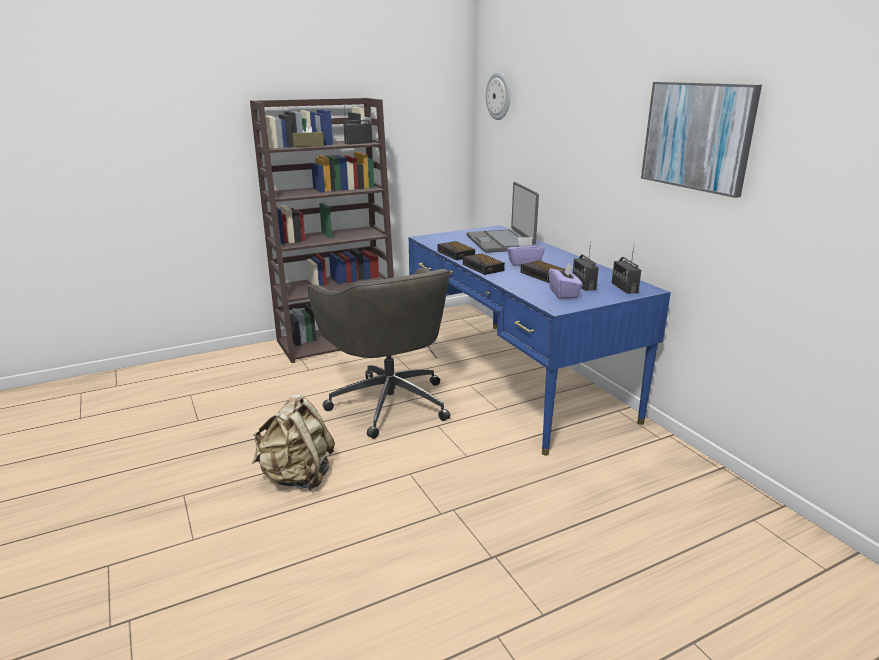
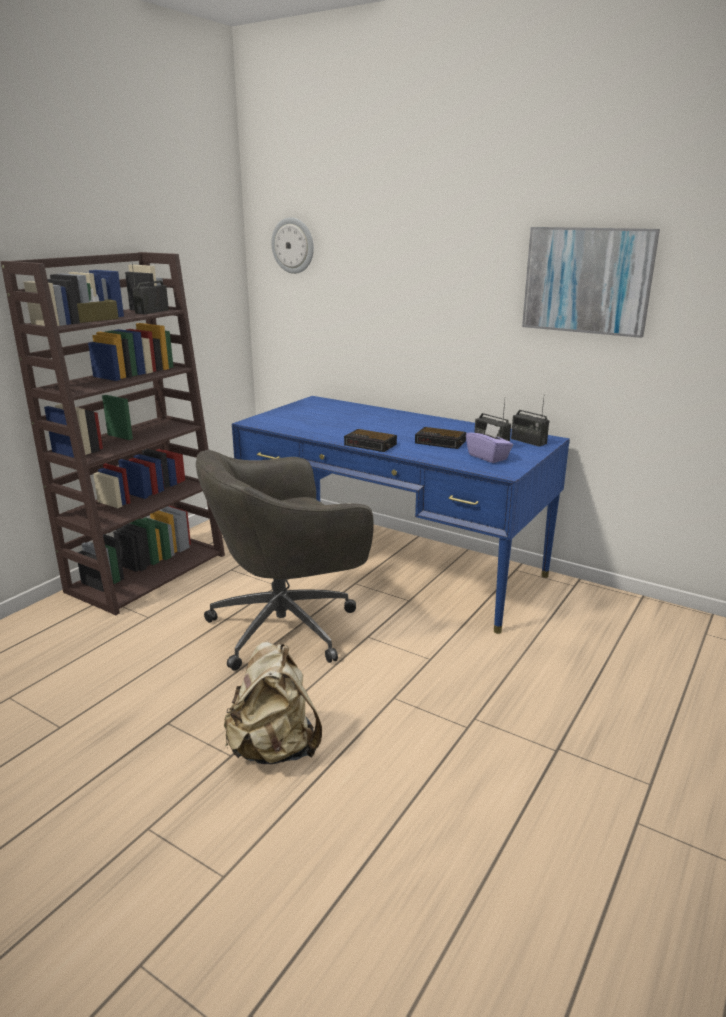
camera: 30 degrees left, 0 degrees up
grey office chair [308,268,450,439] -> grey office chair turned 120 degrees clockwise [196,450,374,671]
alarm clock [437,241,475,260] -> none
laptop [467,182,539,253] -> none
purple tissue box [507,237,545,266] -> none

